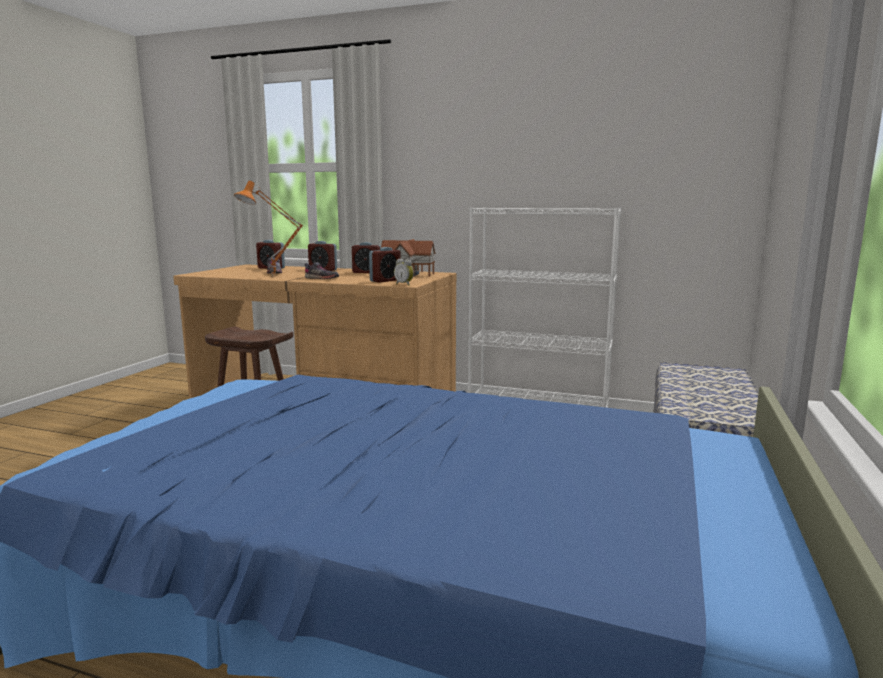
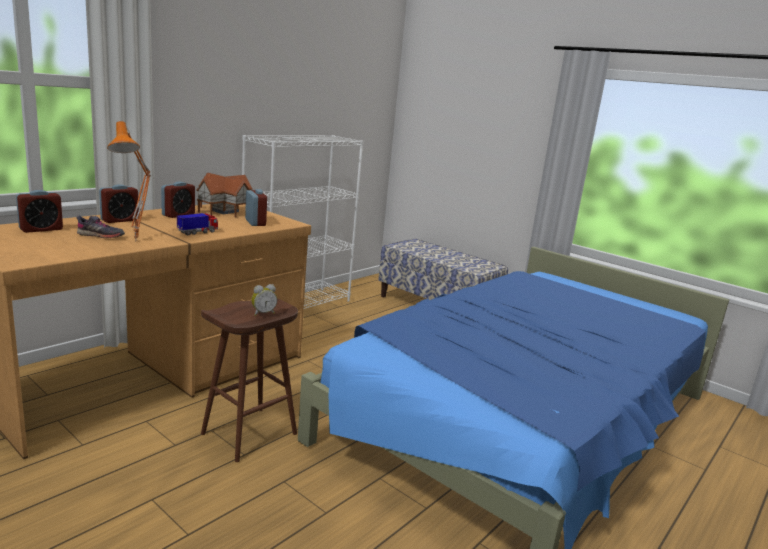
camera: 70 degrees left, 5 degrees up
grey shoe [304,262,339,279] -> toy truck [177,213,218,235]
alarm clock [394,259,414,286] -> alarm clock moved to [251,284,277,316]

